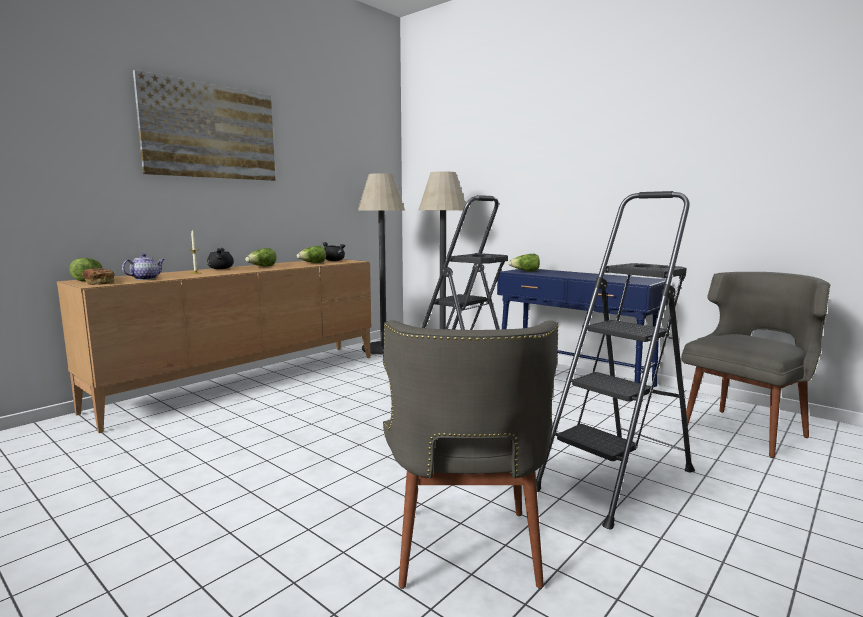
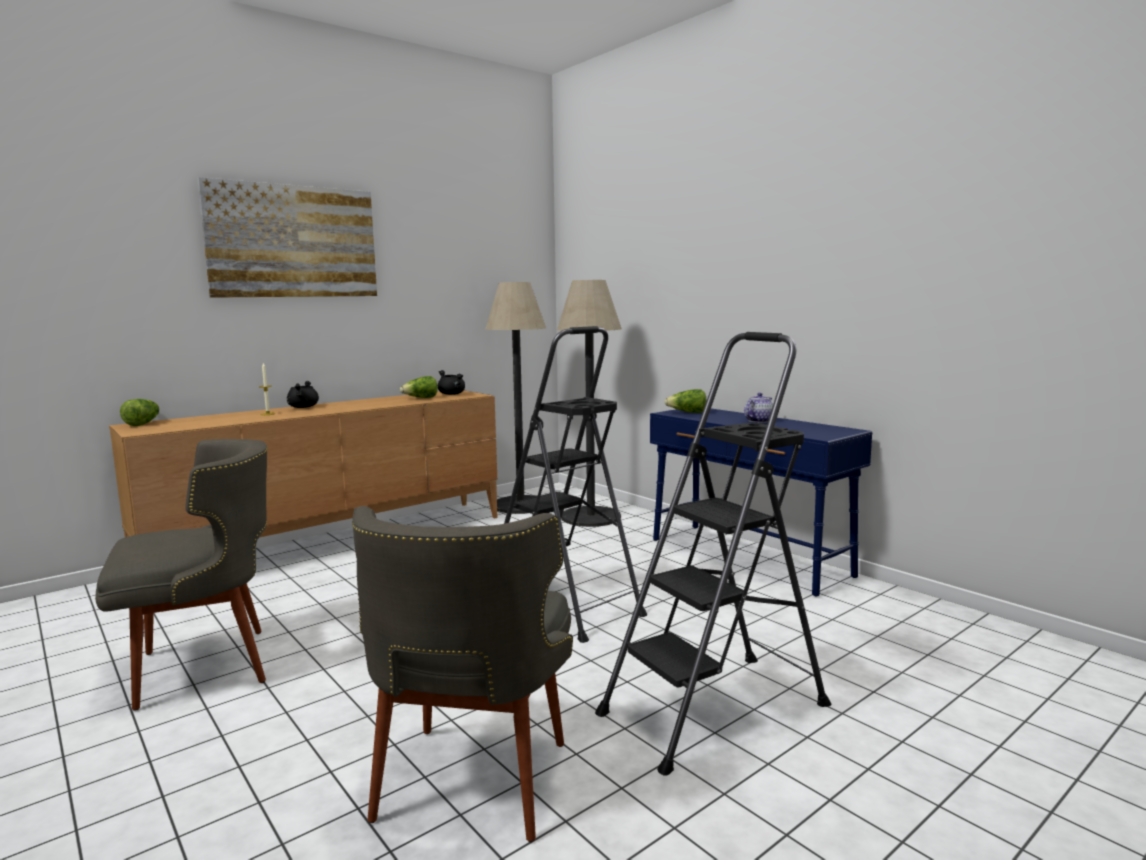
camera: 10 degrees right, 0 degrees up
bread [82,268,115,285] -> none
teapot [122,254,164,280] -> teapot moved to [744,393,773,423]
lettuce [245,248,277,266] -> none
grey chair [681,272,830,458] -> grey chair moved to [95,439,267,711]

